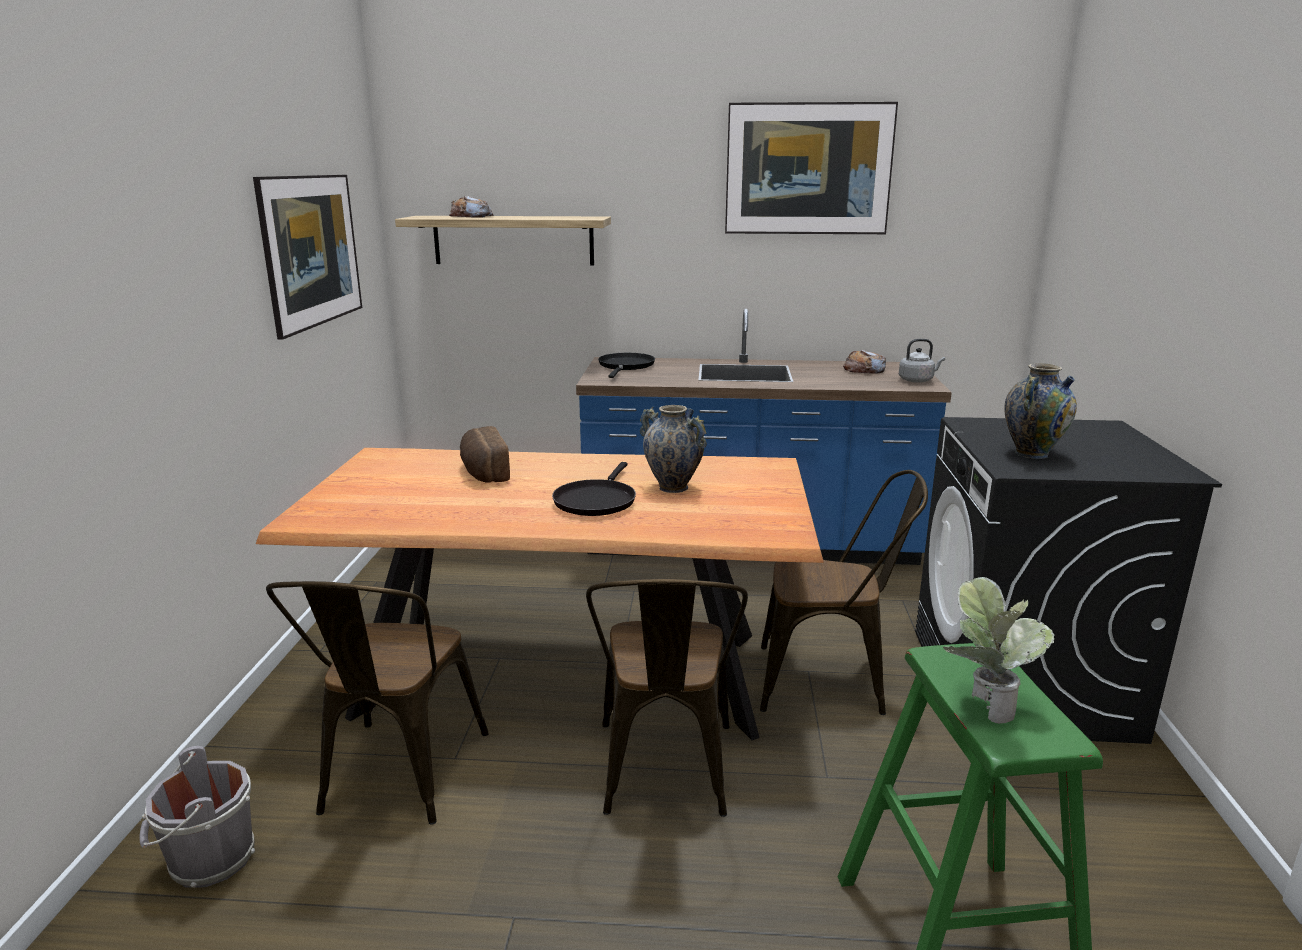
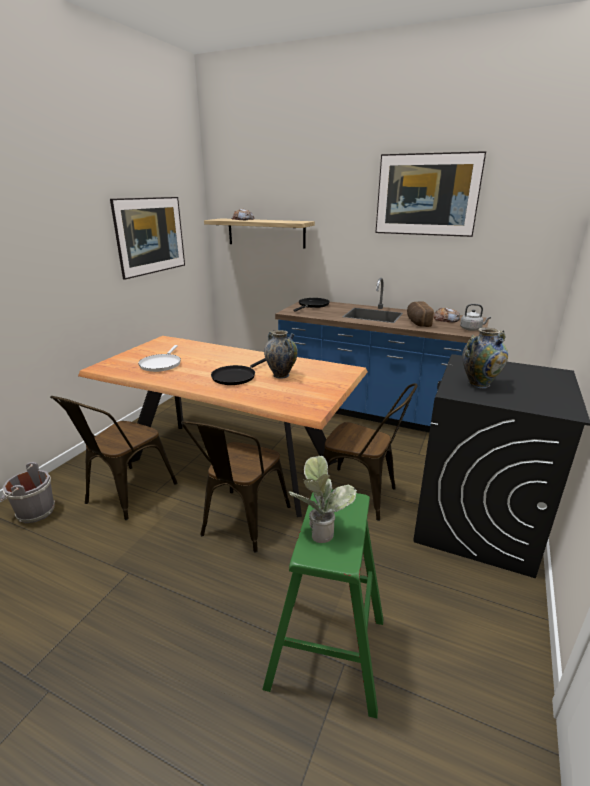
camera: 20 degrees right, 5 degrees up
bread [460,426,510,483] -> bread moved to [407,301,434,327]
none -> white frying pan [138,345,181,372]

